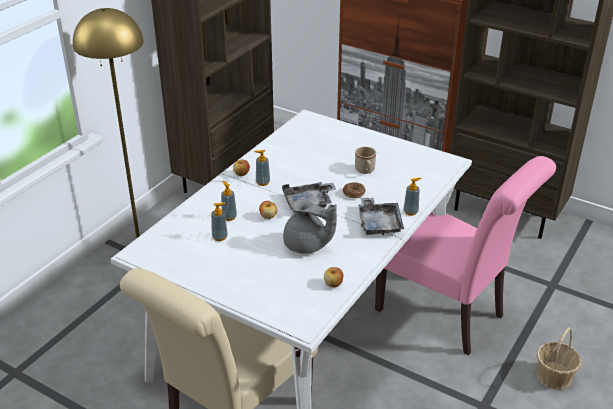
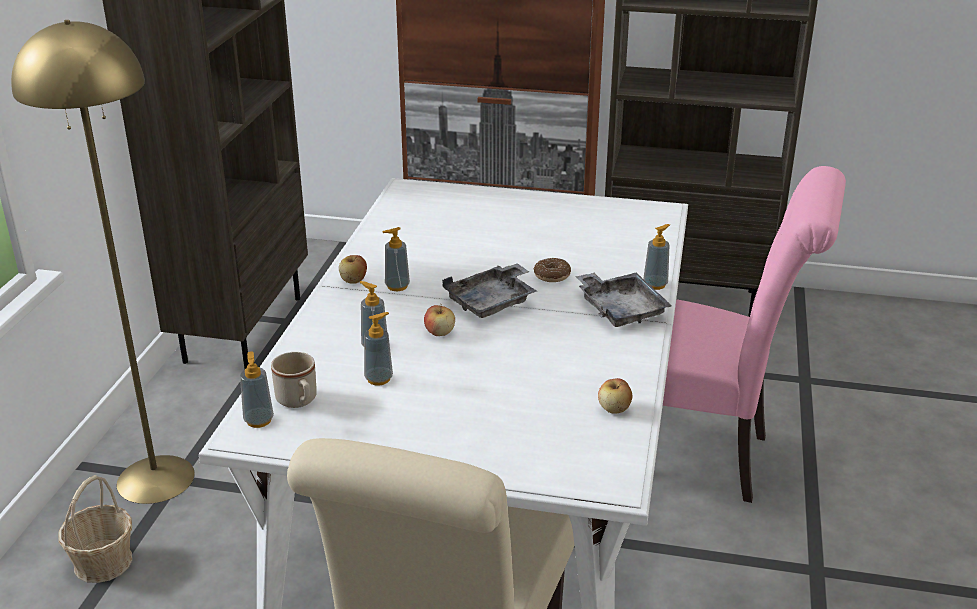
camera: 20 degrees left, 5 degrees down
grey teapot [283,199,337,254] -> none
beige mug [355,147,376,174] -> beige mug moved to [271,352,317,408]
basket [537,327,582,390] -> basket moved to [58,475,132,583]
none -> soap dispenser [240,351,274,428]

